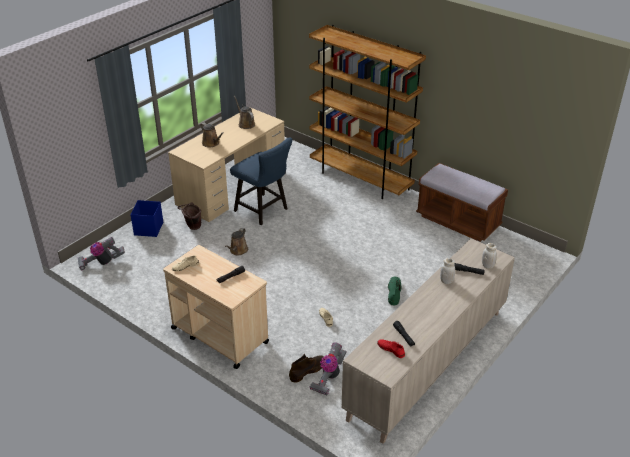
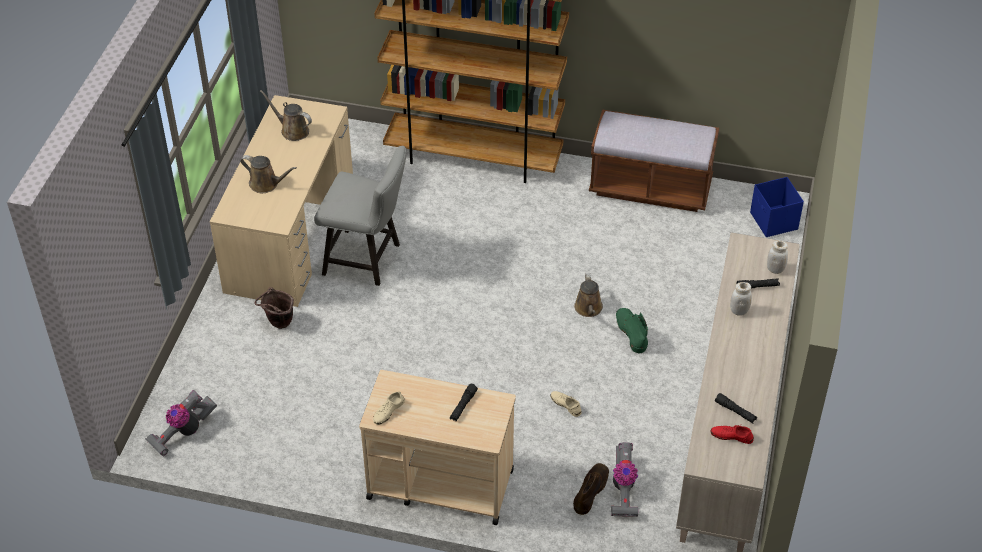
camera: 25 degrees left, 10 degrees up
blue storage box [130,200,163,237] -> blue storage box moved to [750,177,804,237]
brown watering can [225,228,248,255] -> brown watering can moved to [574,273,603,317]
blue chair [230,137,292,225] -> grey chair [314,146,406,286]

